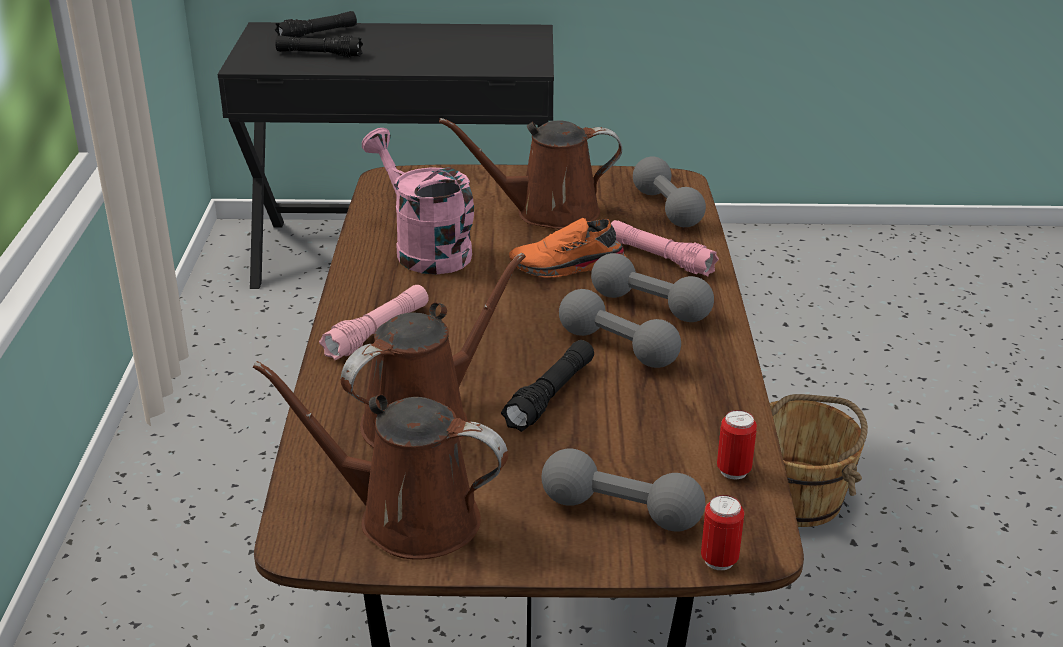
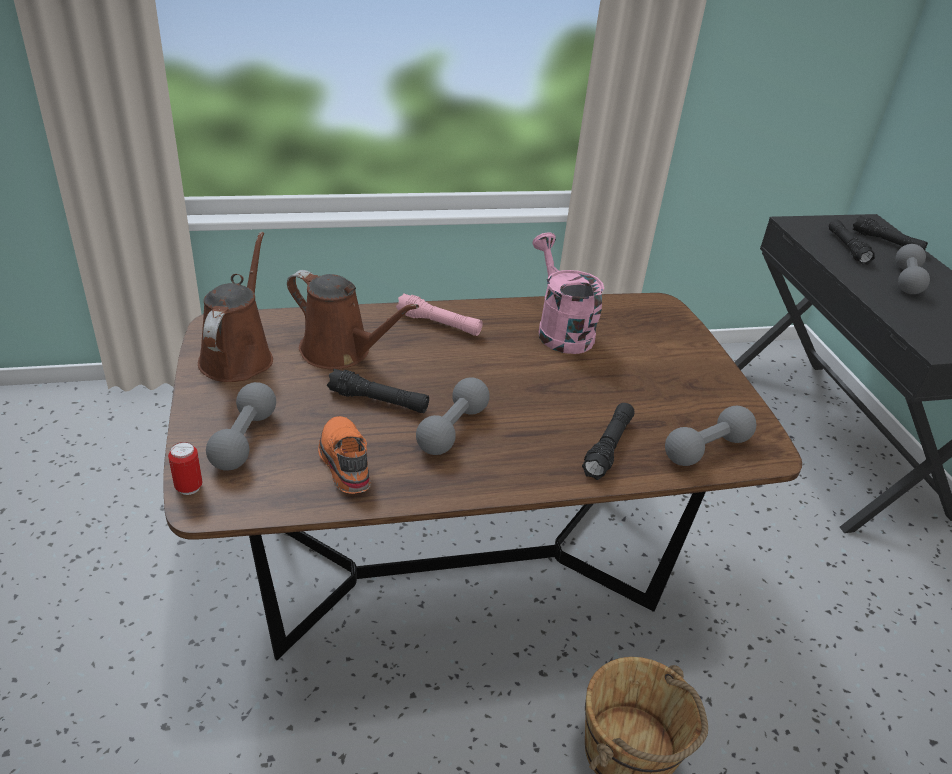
camera: 75 degrees right, 5 degrees up
pink watering can [362,128,474,274] -> pink watering can turned 60 degrees counterclockwise [532,232,604,354]
brown watering can [439,118,622,229] -> none
orange shoe [509,218,626,278] -> orange shoe moved to [318,416,371,494]
grey dumbbell [591,253,714,322] -> grey dumbbell moved to [896,244,930,294]
pink flashlight [611,220,719,276] -> black flashlight [582,403,635,480]
can [717,410,757,480] -> none

